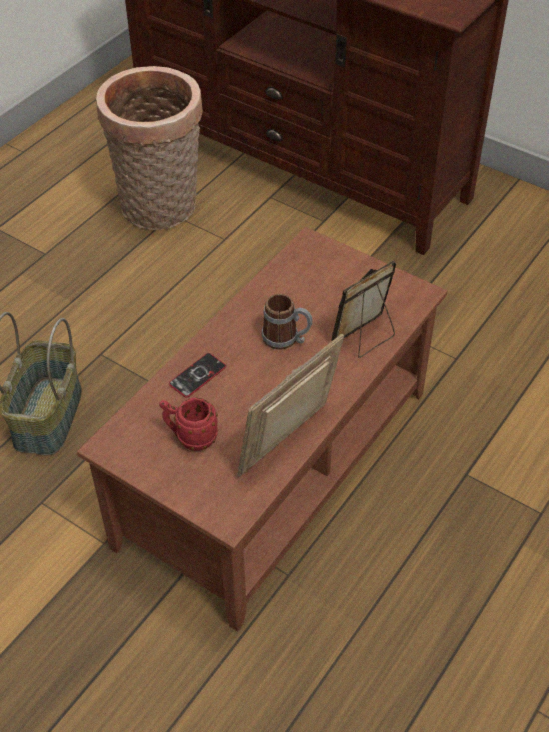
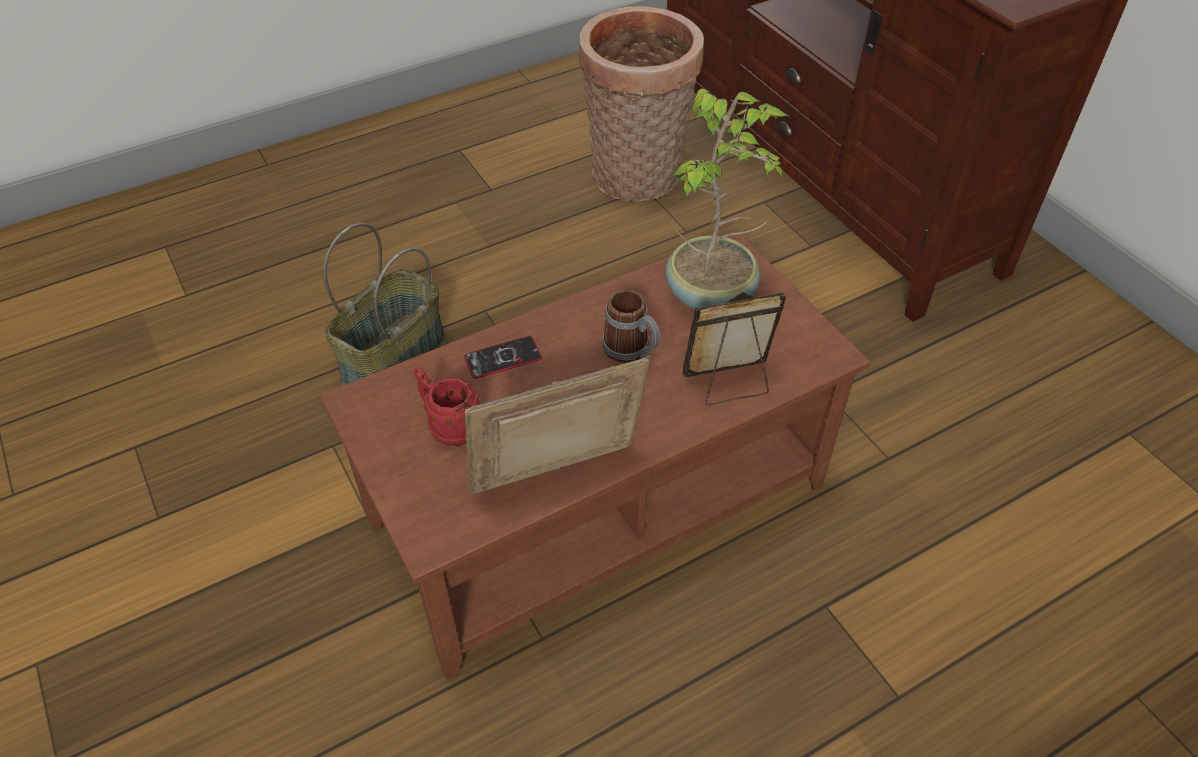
camera: 25 degrees right, 0 degrees up
none -> potted plant [666,88,789,309]

